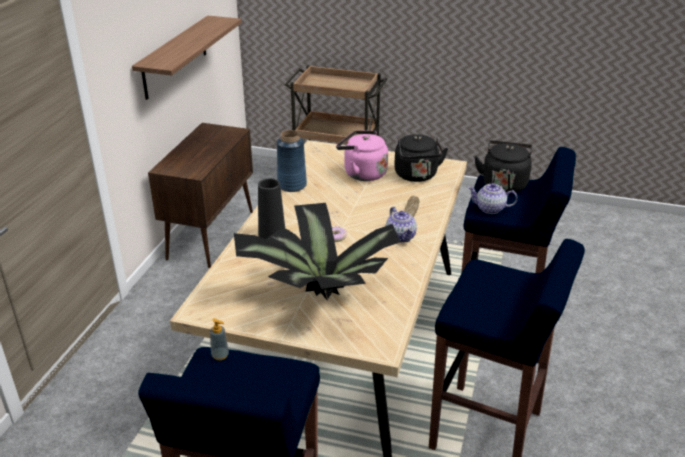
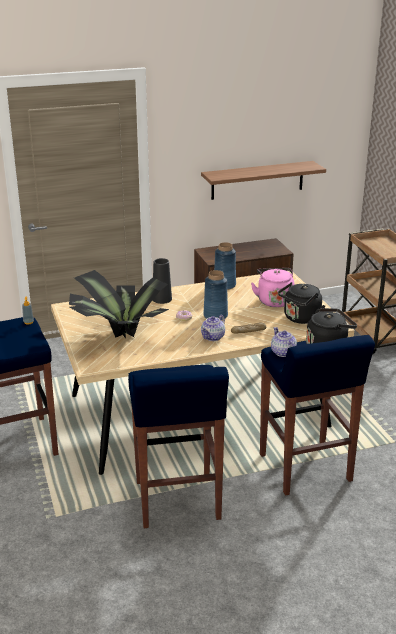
camera: 55 degrees right, 5 degrees down
none -> blue vase [203,270,228,321]

